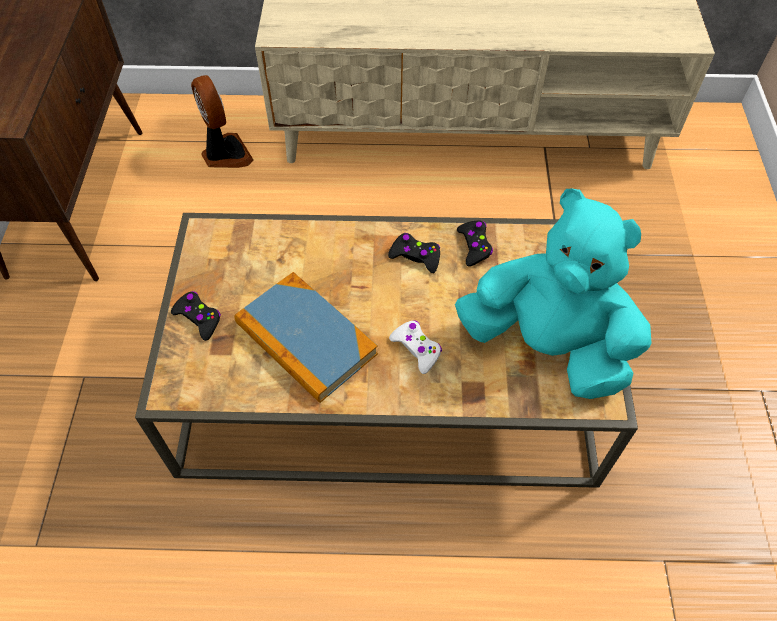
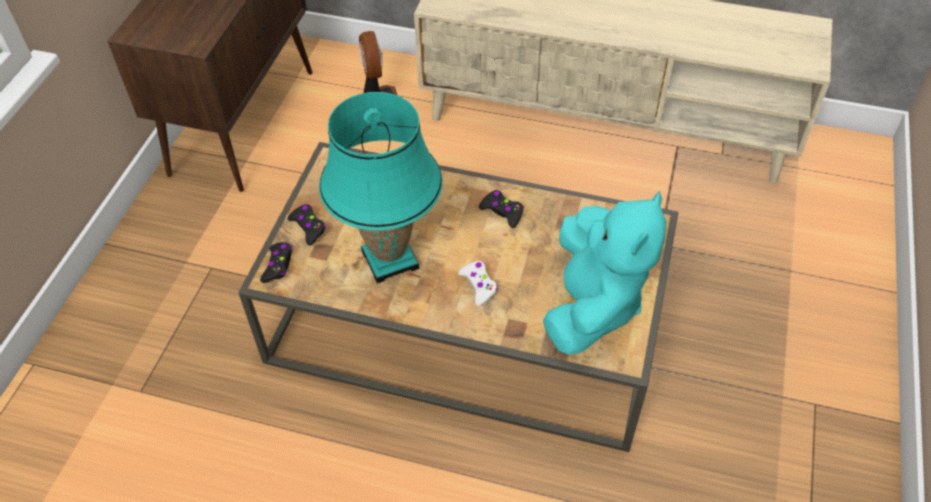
camera: 15 degrees right, 5 degrees down
book [234,272,378,403] -> turquoise table lamp [319,92,443,284]
turquoise plush toy [455,189,652,399] -> turquoise plush toy turned 60 degrees clockwise [543,191,666,354]
black game controller [457,221,493,267] -> black game controller moved to [260,242,293,283]

